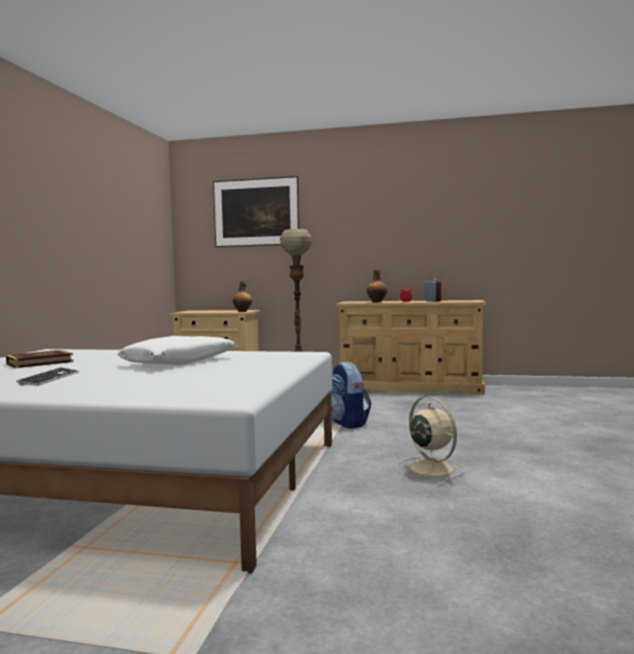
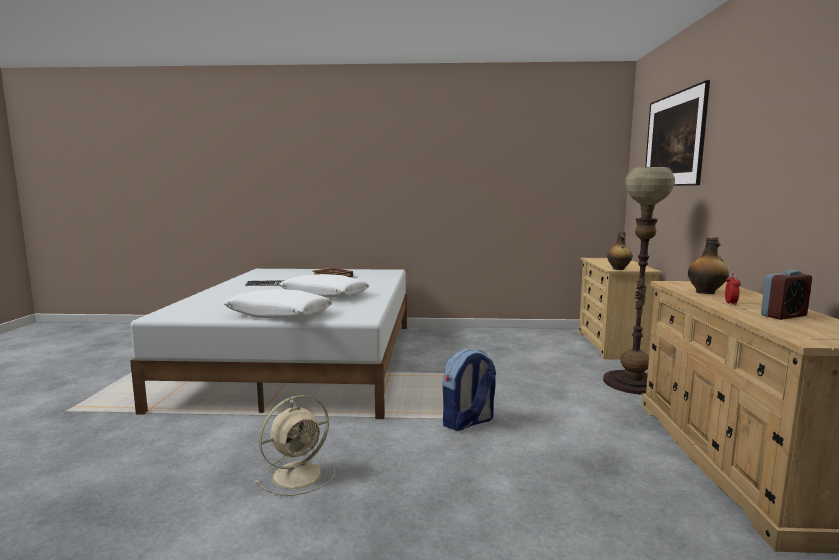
camera: 80 degrees right, 5 degrees up
none -> white pillow [224,289,333,318]

